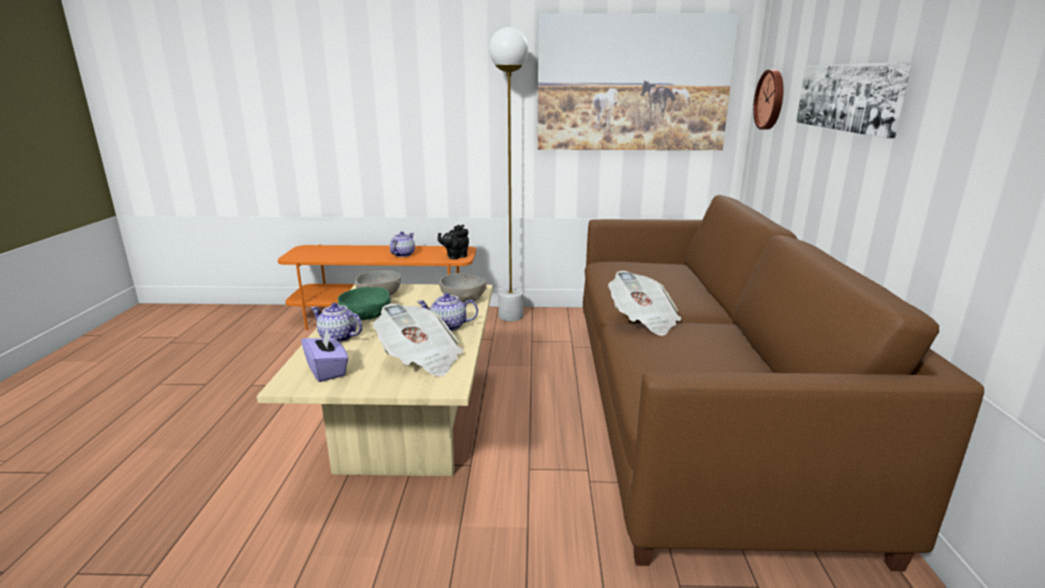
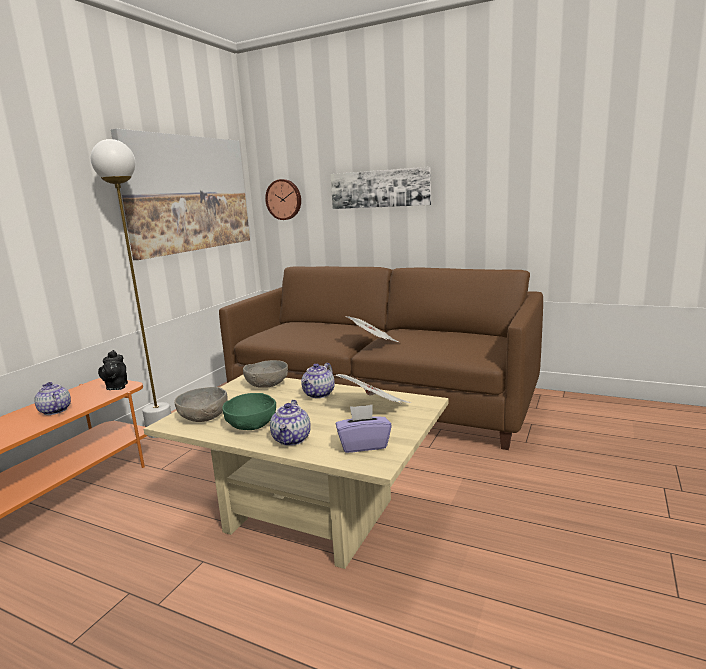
camera: 65 degrees left, 5 degrees down
teapot [311,302,363,343] -> teapot turned 45 degrees counterclockwise [270,400,311,446]

